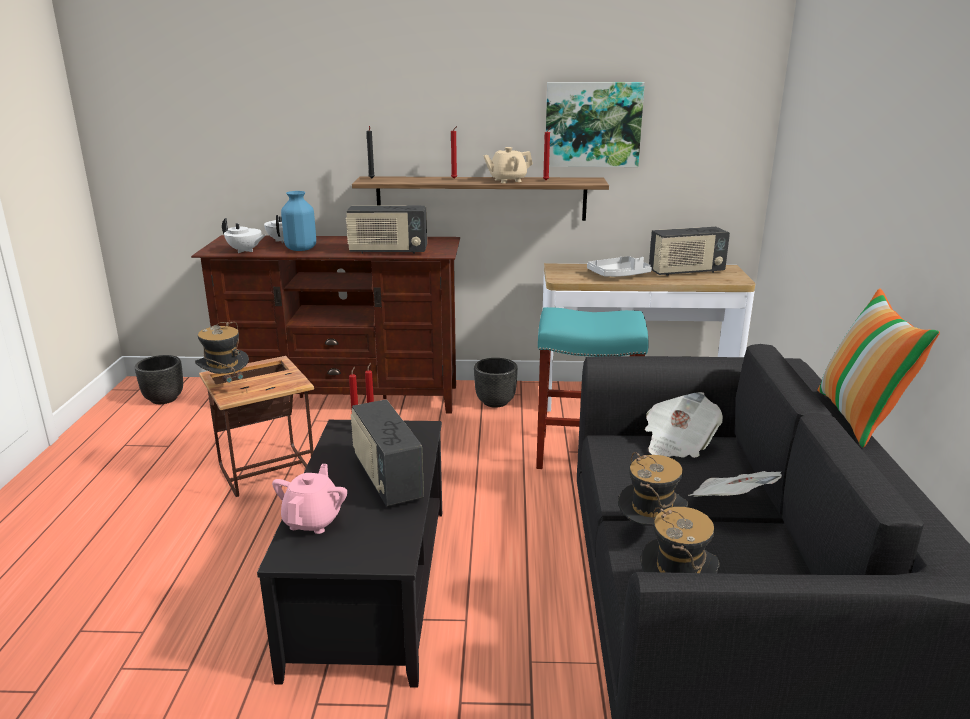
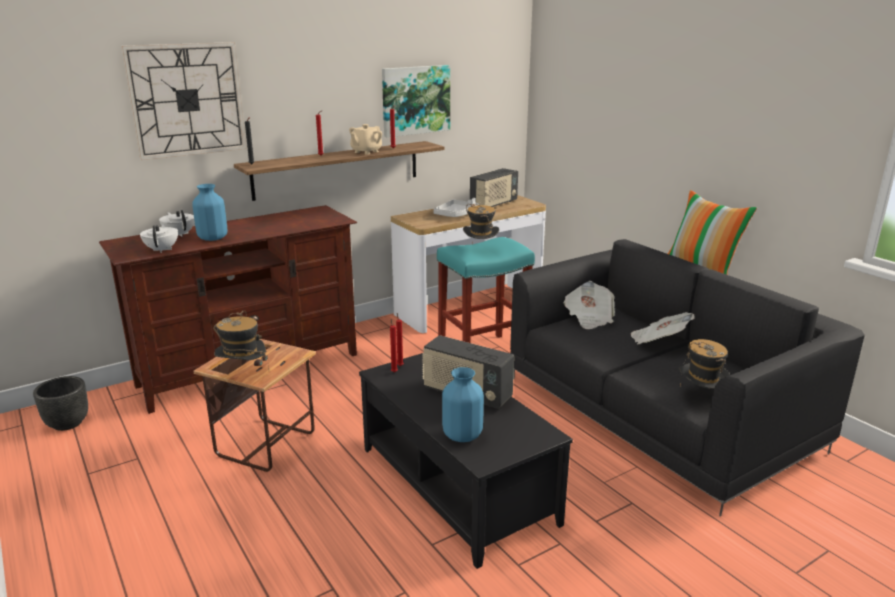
camera: 35 degrees left, 0 degrees up
white teapot [222,218,266,253] -> white teapot turned 90 degrees counterclockwise [140,224,178,253]
pink teapot [272,464,347,534] -> blue vase [442,367,484,442]
radio [346,205,427,254] -> none
black planter [474,358,518,408] -> none
hat [618,452,688,526] -> hat moved to [463,204,499,245]
none -> wall clock [121,42,247,160]

